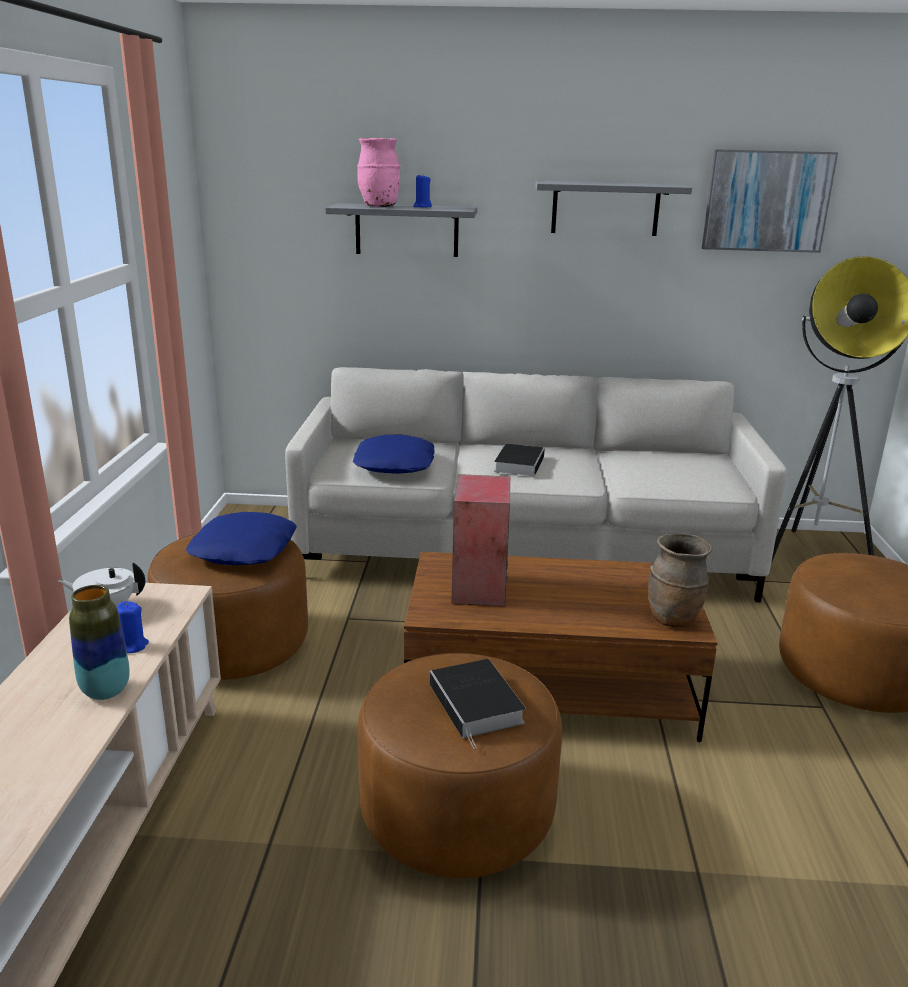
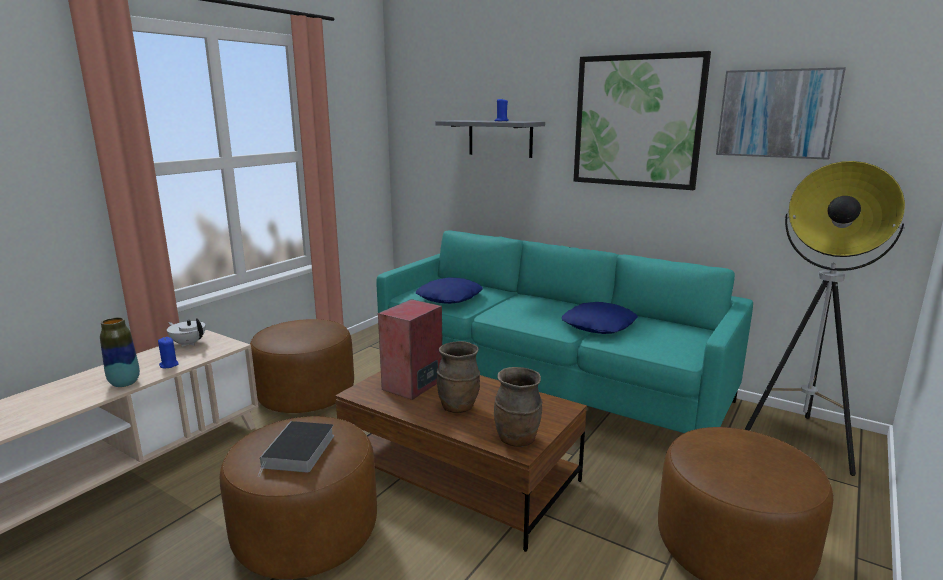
camera: 30 degrees right, 5 degrees down
blue pillow [186,512,297,565] -> blue pillow moved to [562,302,638,334]
grey sofa [285,367,787,602] -> turquoise sofa [377,230,753,433]
pink vase [357,138,401,207] -> none
book [494,444,545,476] -> none
grey shelf [535,181,692,236] -> picture [574,51,711,190]
none -> brown vase [437,341,480,413]

